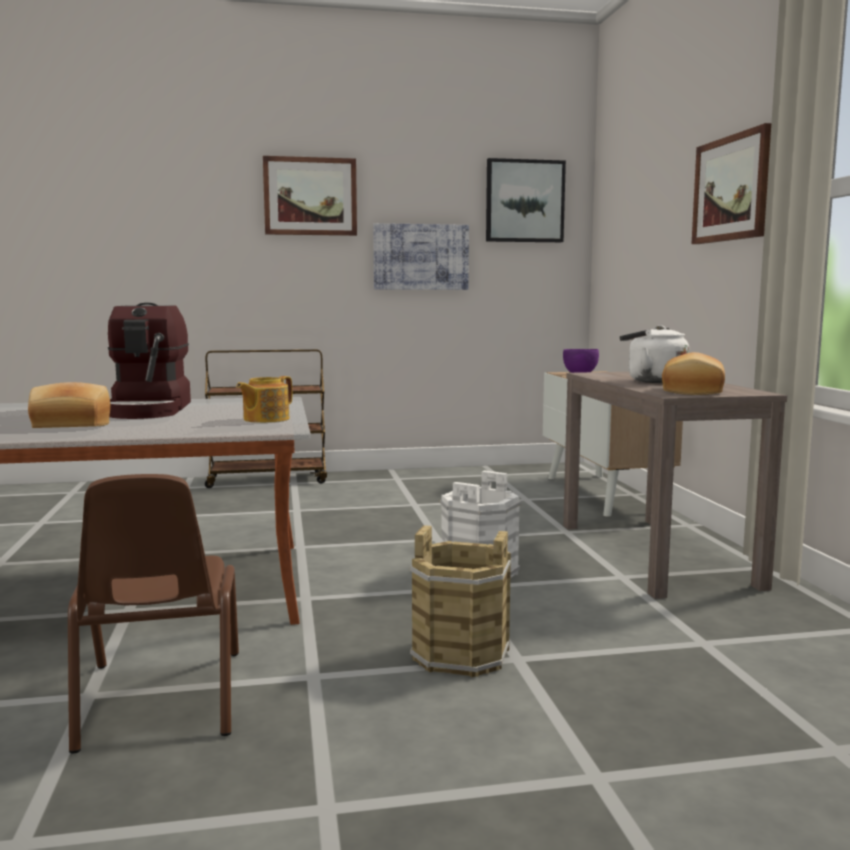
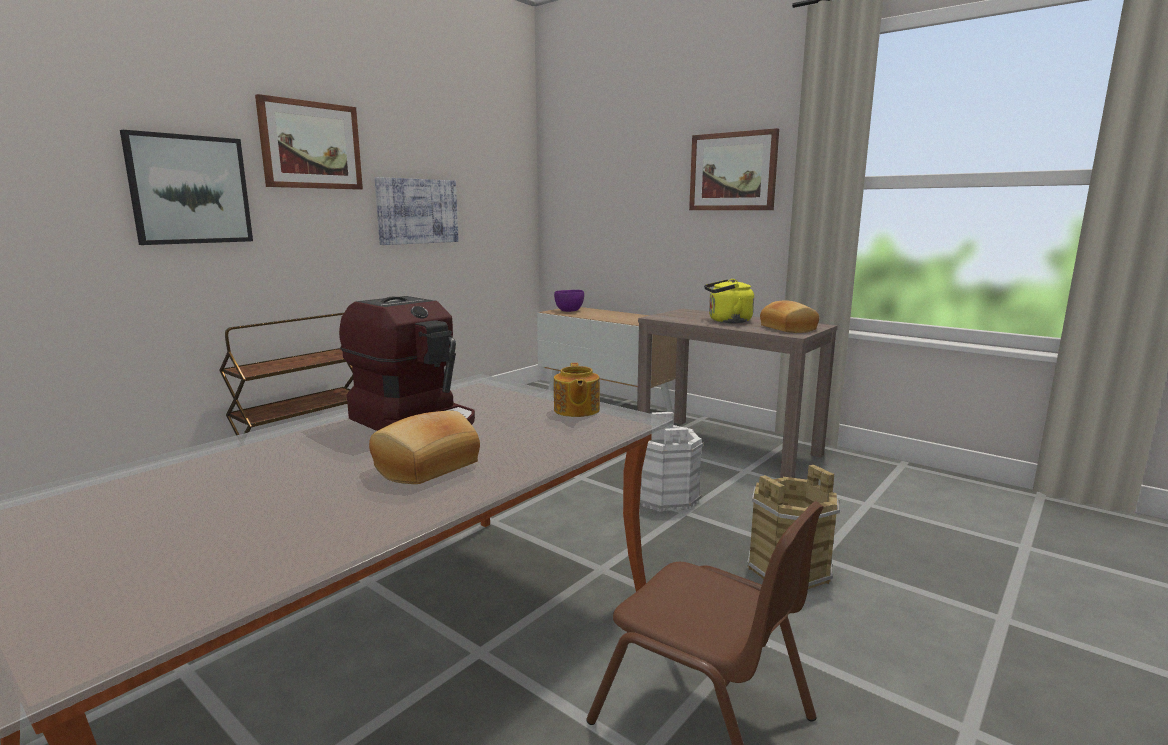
camera: 40 degrees left, 5 degrees up
picture [486,158,566,242] -> picture moved to [120,130,253,245]
white kettle [620,325,689,383] -> yellow kettle [704,279,754,323]

